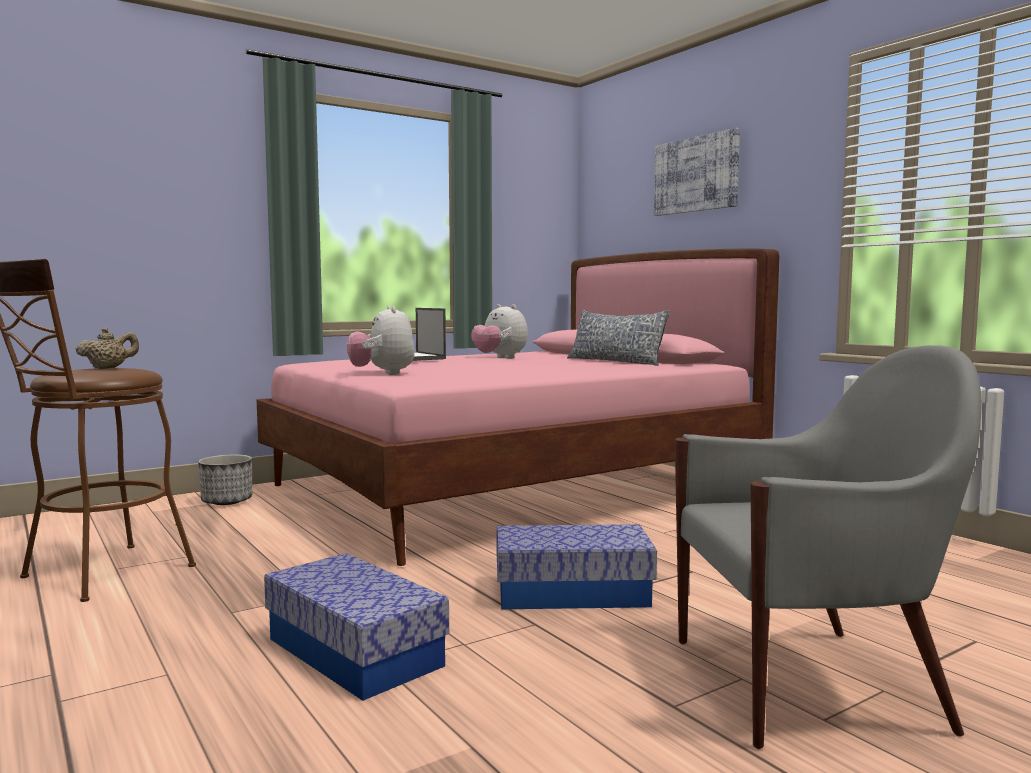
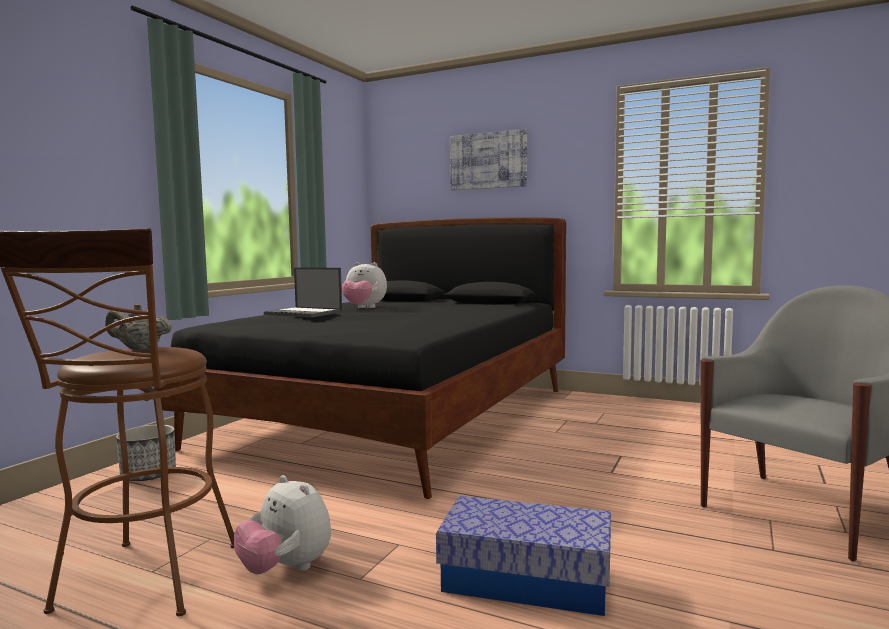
camera: 30 degrees left, 0 degrees up
beige teapot [76,327,139,369] -> beige teapot turned 105 degrees counterclockwise [105,304,172,350]
pink bed [256,248,779,566] -> black bed [155,217,566,499]
plush toy [347,306,415,375] -> plush toy moved to [234,475,331,574]
storage box [497,524,657,609] -> none
pillow [567,309,670,366] -> none

